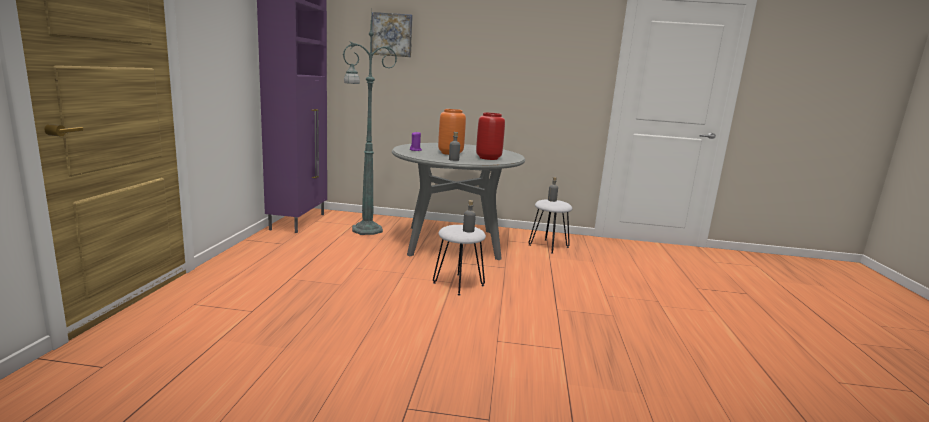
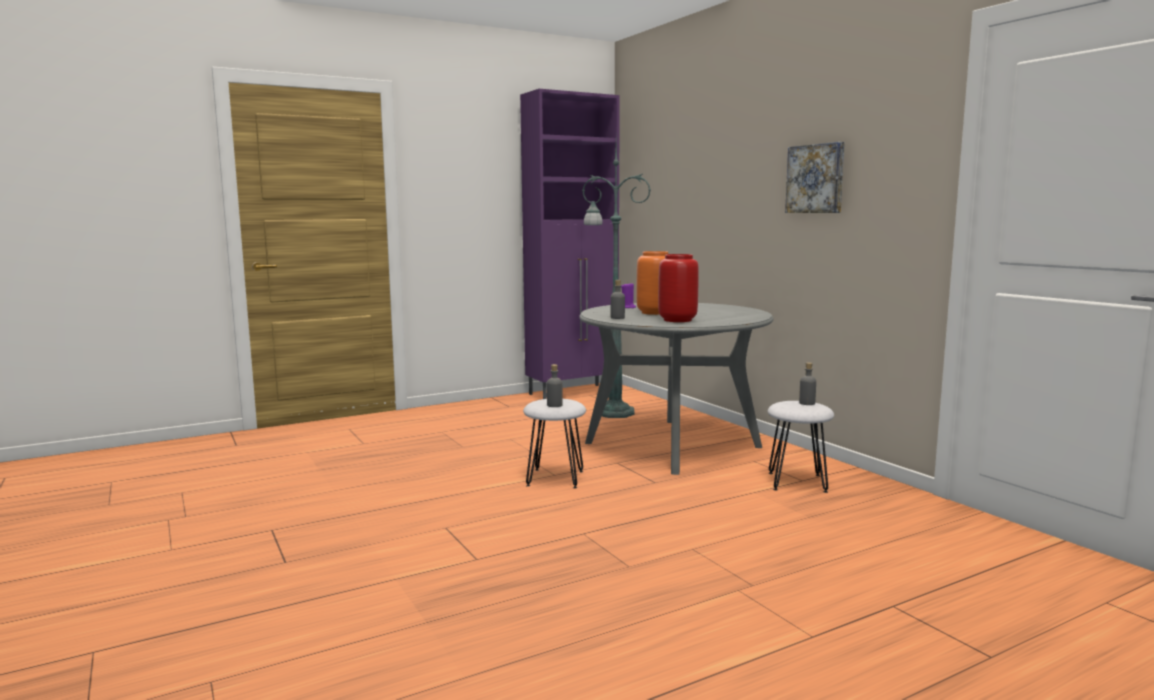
camera: 55 degrees right, 5 degrees down
picture [371,12,413,57] -> picture moved to [785,142,845,213]

